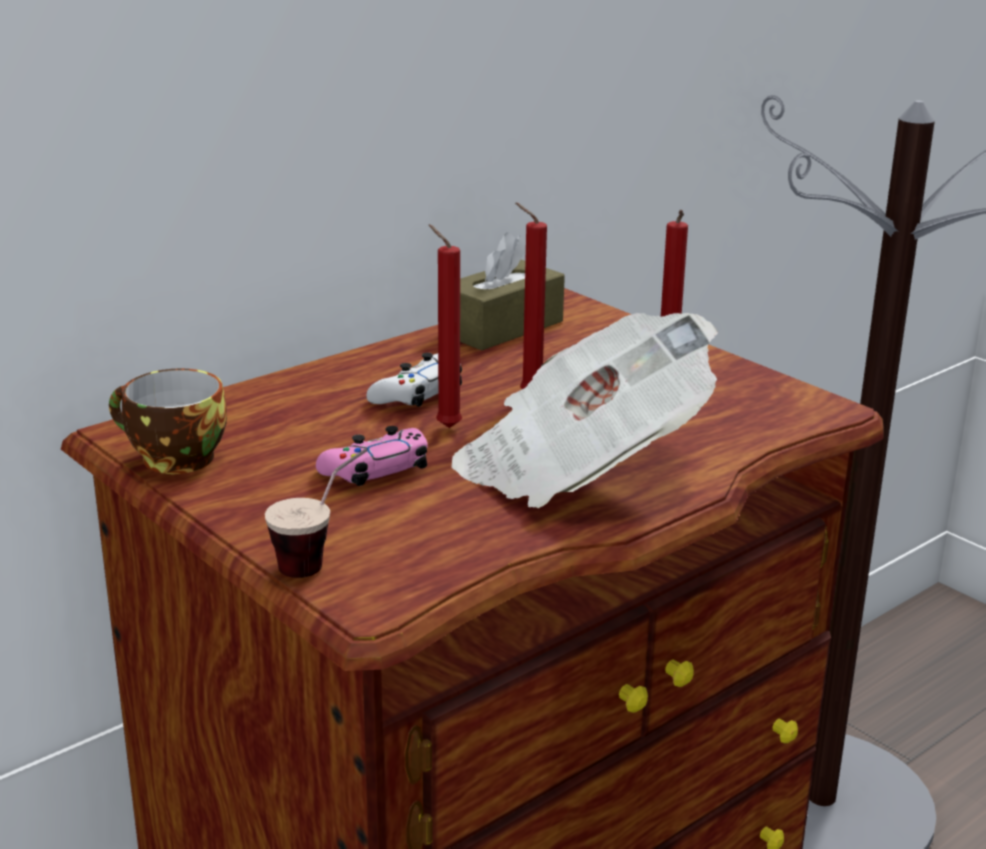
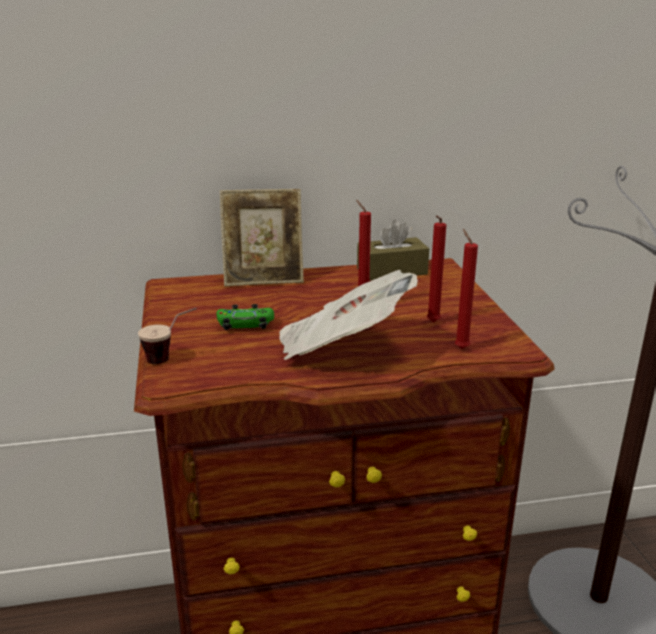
camera: 30 degrees right, 0 degrees up
cup [109,368,227,474] -> none
pink game controller [316,426,428,486] -> green game controller [216,304,274,330]
white game controller [366,353,462,407] -> none
red candle [428,224,462,428] -> red candle moved to [455,229,478,349]
none -> picture frame [220,189,304,286]

